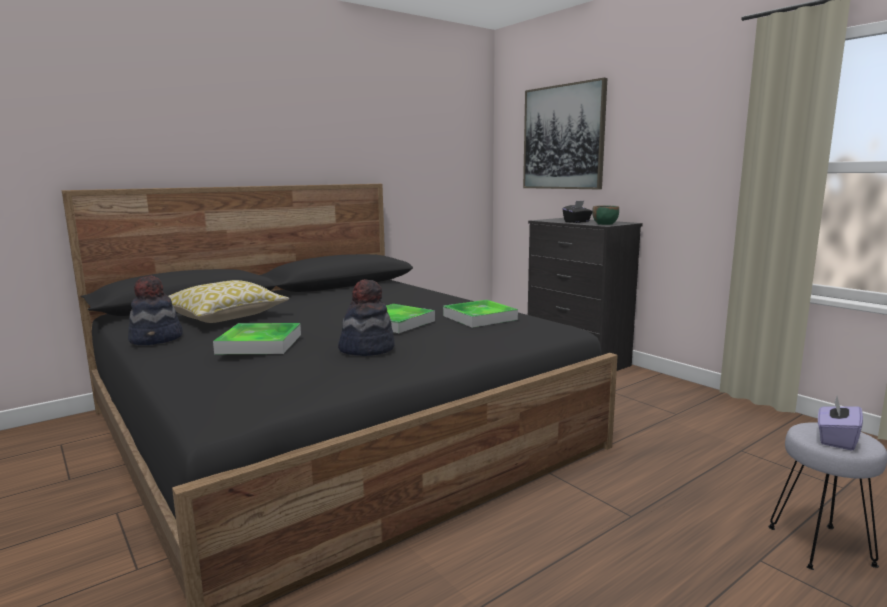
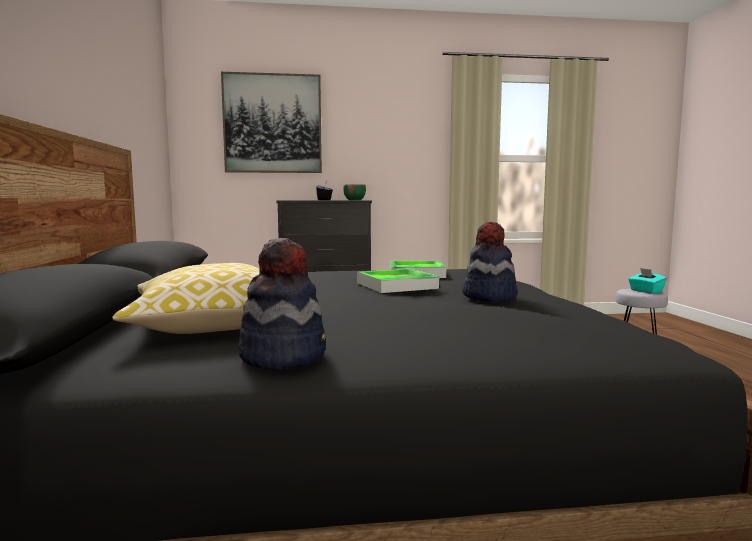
camera: 60 degrees left, 5 degrees down
tray [213,323,301,354] -> none
purple tissue box [818,396,863,451] -> turquoise tissue box [628,268,667,294]

